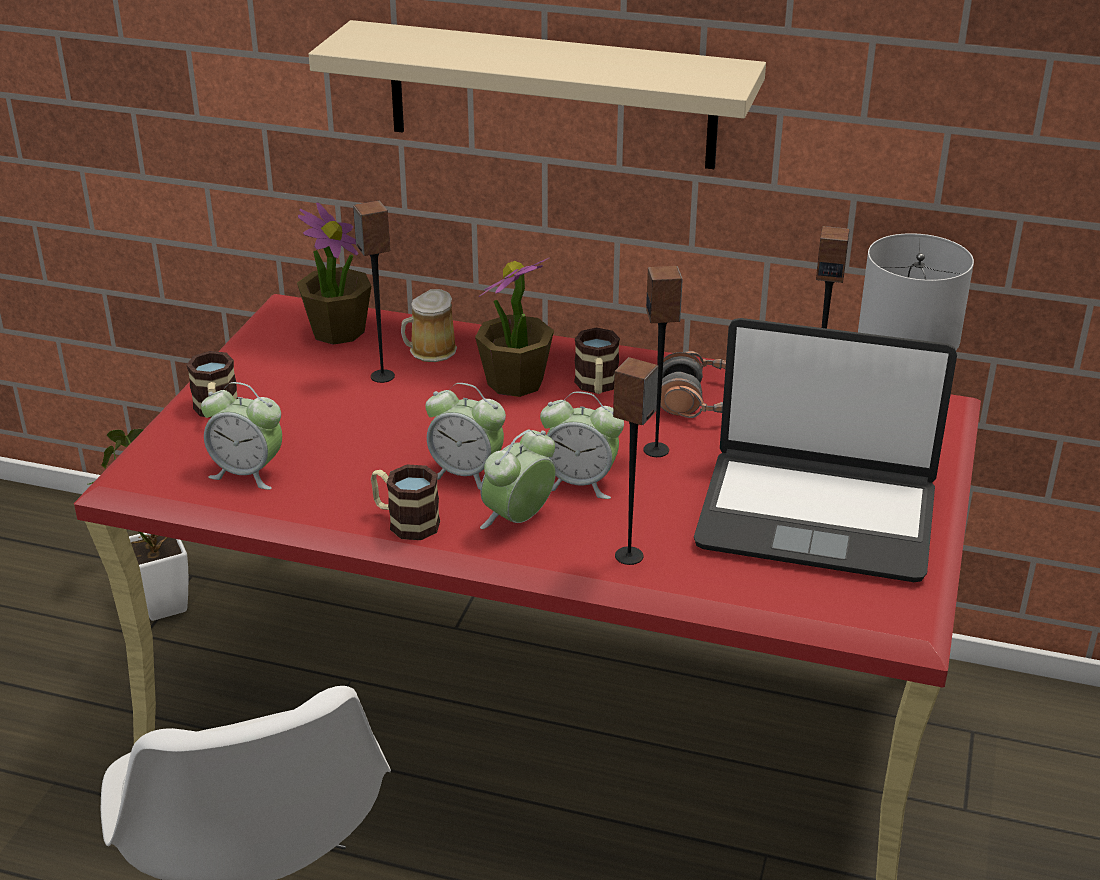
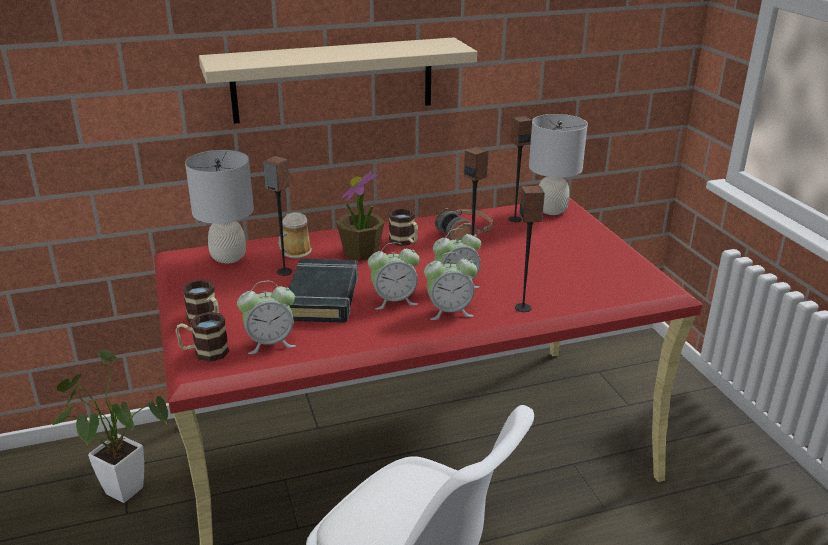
camera: 35 degrees left, 5 degrees down
potted plant [297,202,371,345] -> grey table lamp [185,150,254,264]
mug [371,464,440,540] -> mug moved to [176,312,229,362]
alarm clock [480,430,556,529] -> alarm clock turned 105 degrees counterclockwise [424,252,477,320]
laptop [694,318,957,582] -> none
none -> black book [289,258,358,323]

